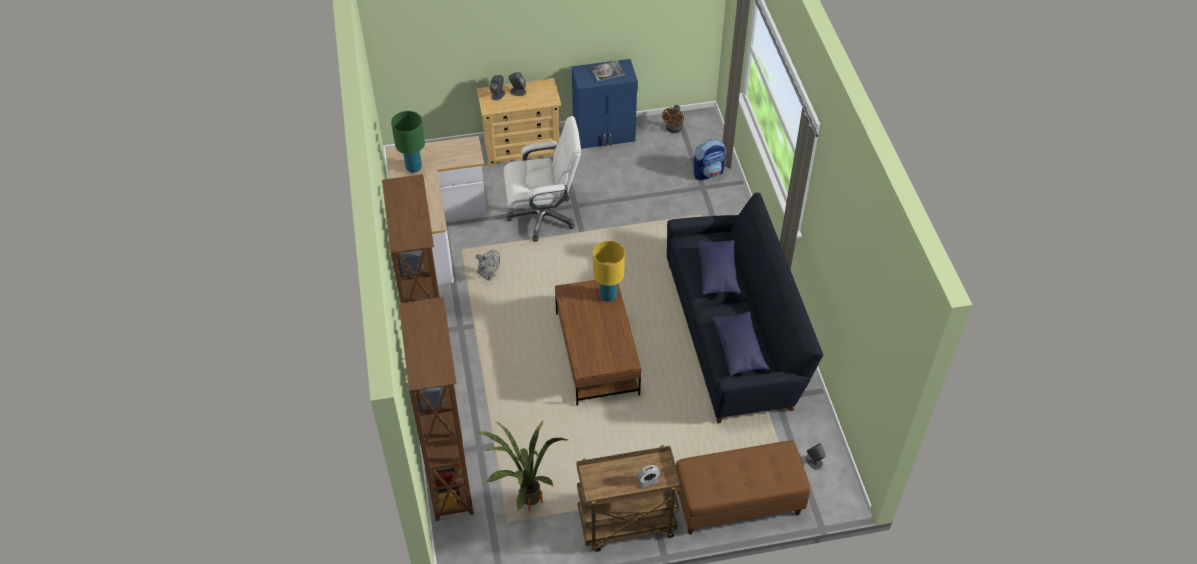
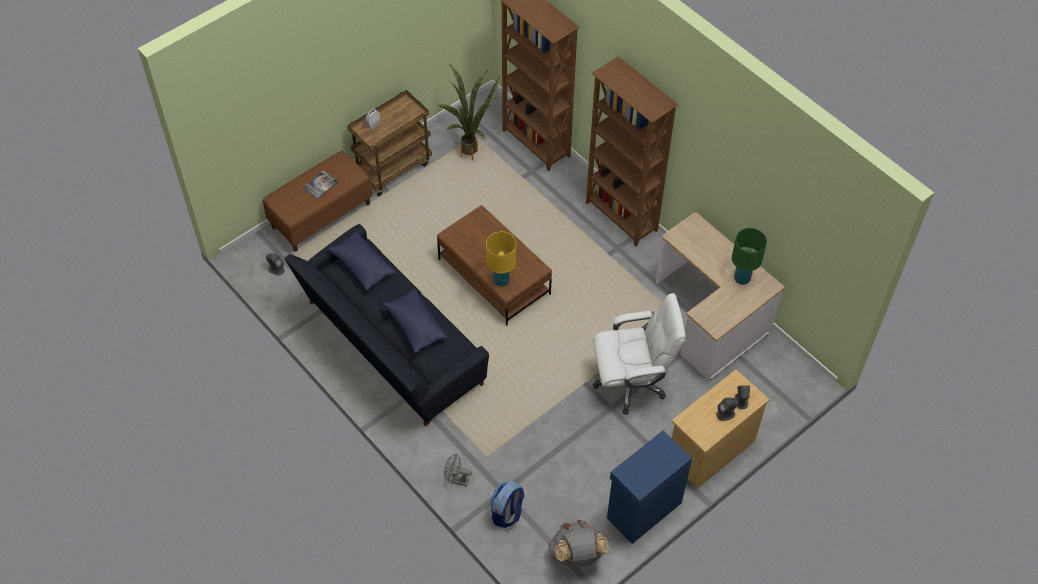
camera: 150 degrees right, 5 degrees up
grey fan [476,250,500,281] -> grey fan moved to [444,453,472,486]
white office chair [504,116,581,242] -> white office chair turned 150 degrees counterclockwise [593,293,686,415]
book [590,60,625,82] -> book moved to [302,170,339,199]
brown fan [662,105,684,133] -> grey backpack [548,520,609,568]

